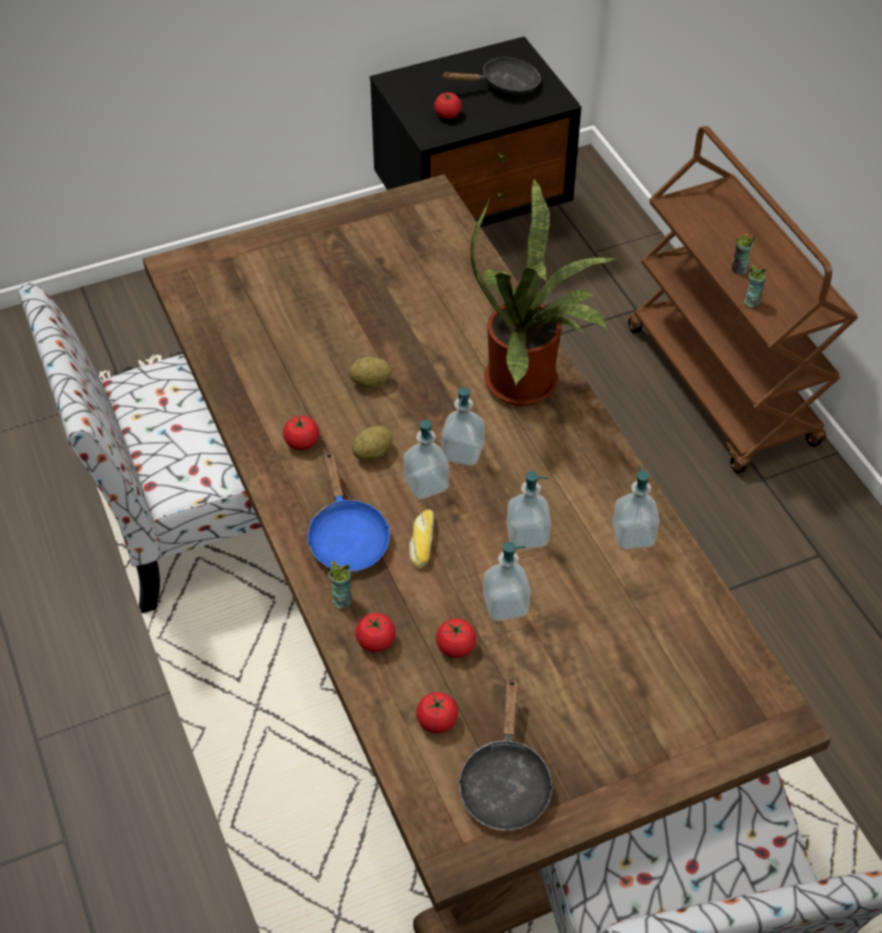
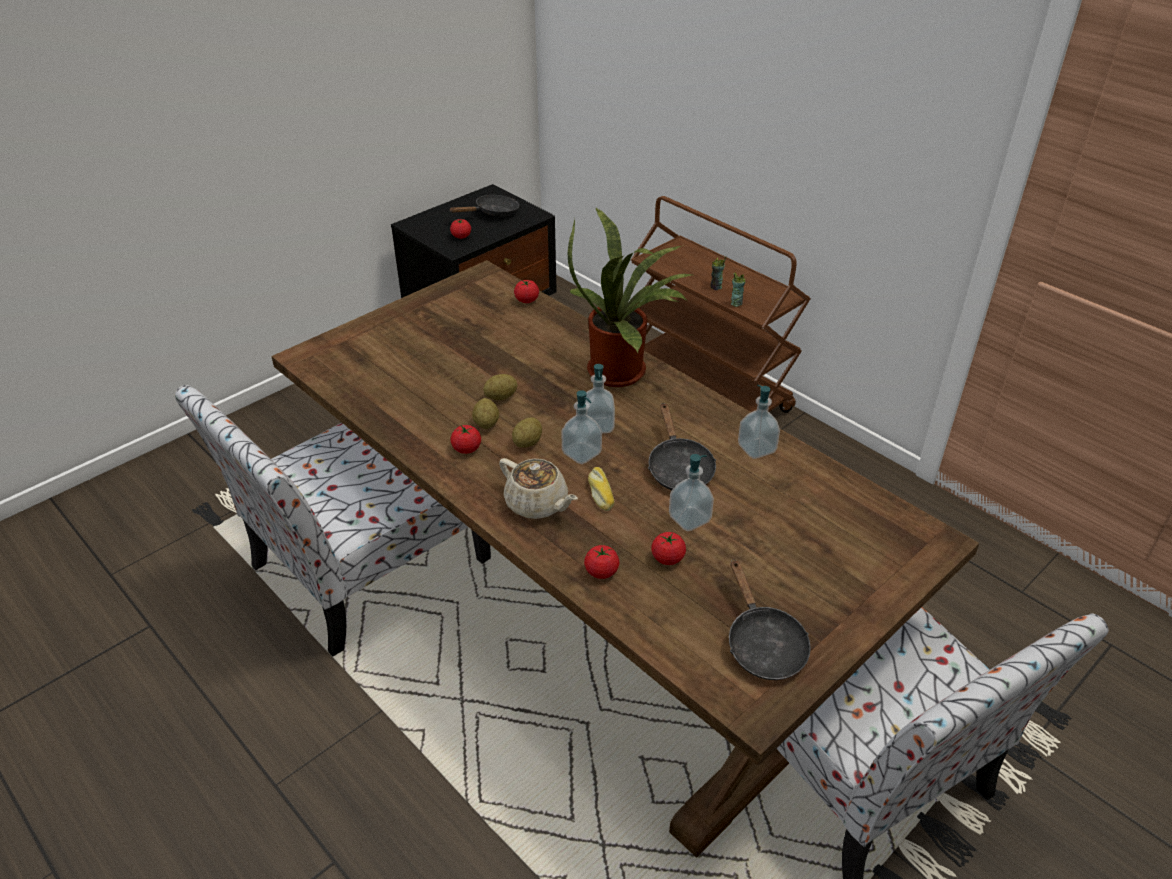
camera: 20 degrees left, 10 degrees down
blue frying pan [307,450,390,572] -> beige teapot [499,458,578,519]
cup [327,561,352,609] -> none
tomato [416,692,458,733] -> tomato moved to [514,280,539,303]
soap dispenser [507,471,551,550] -> black frying pan [648,403,716,490]
none -> potato [472,398,499,429]

